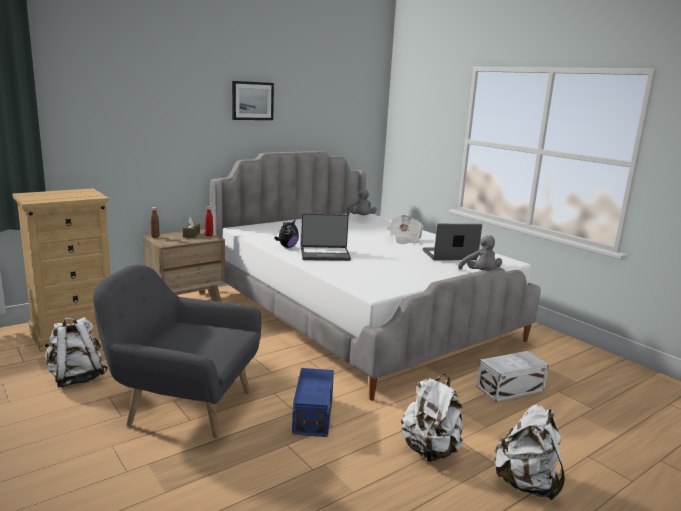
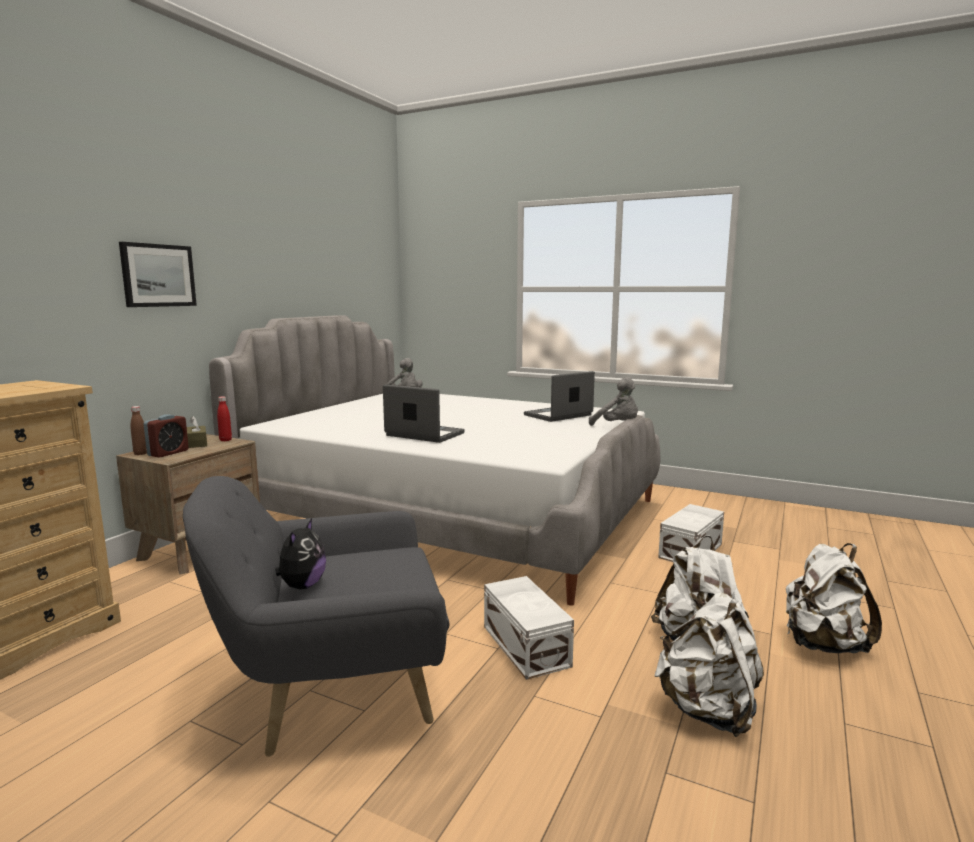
camera: 25 degrees left, 5 degrees down
white backpack [45,317,108,387] -> white backpack moved to [655,592,764,737]
picture [232,81,274,120] -> picture moved to [119,242,197,307]
plush toy [274,220,299,248] -> plush toy moved to [275,519,326,589]
blue storage box [292,368,334,437] -> white storage box [484,576,574,680]
laptop [301,213,351,261] -> laptop turned 120 degrees counterclockwise [383,385,465,443]
newspaper [388,215,424,244] -> none
none -> alarm clock [144,414,189,458]

